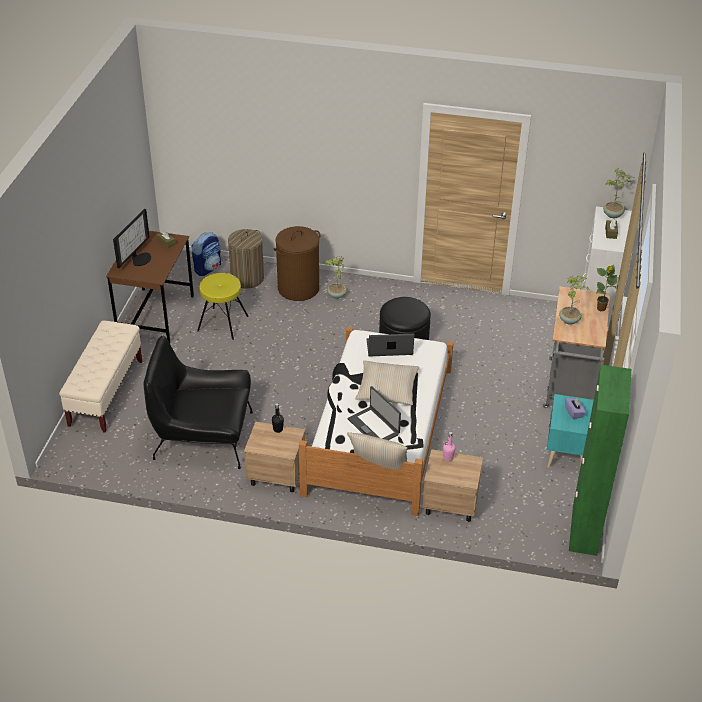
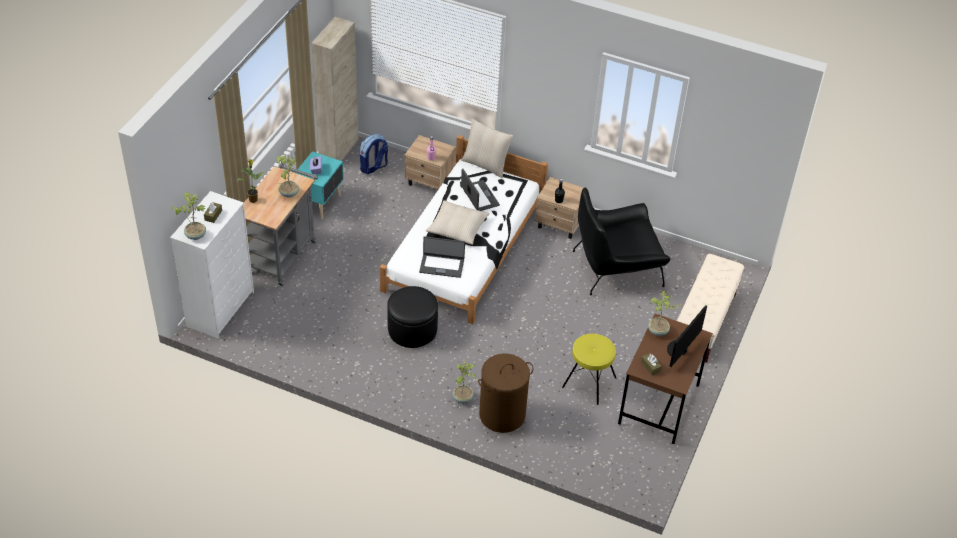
camera: 170 degrees left, 5 degrees up
black armchair [144,336,253,469] -> black armchair turned 150 degrees clockwise [573,188,670,295]
backpack [192,232,221,276] -> backpack moved to [360,134,388,174]
laundry basket [228,229,264,288] -> none
green cabinet [569,365,631,556] -> beige cabinet [311,17,359,161]
none -> potted plant [648,291,682,336]

